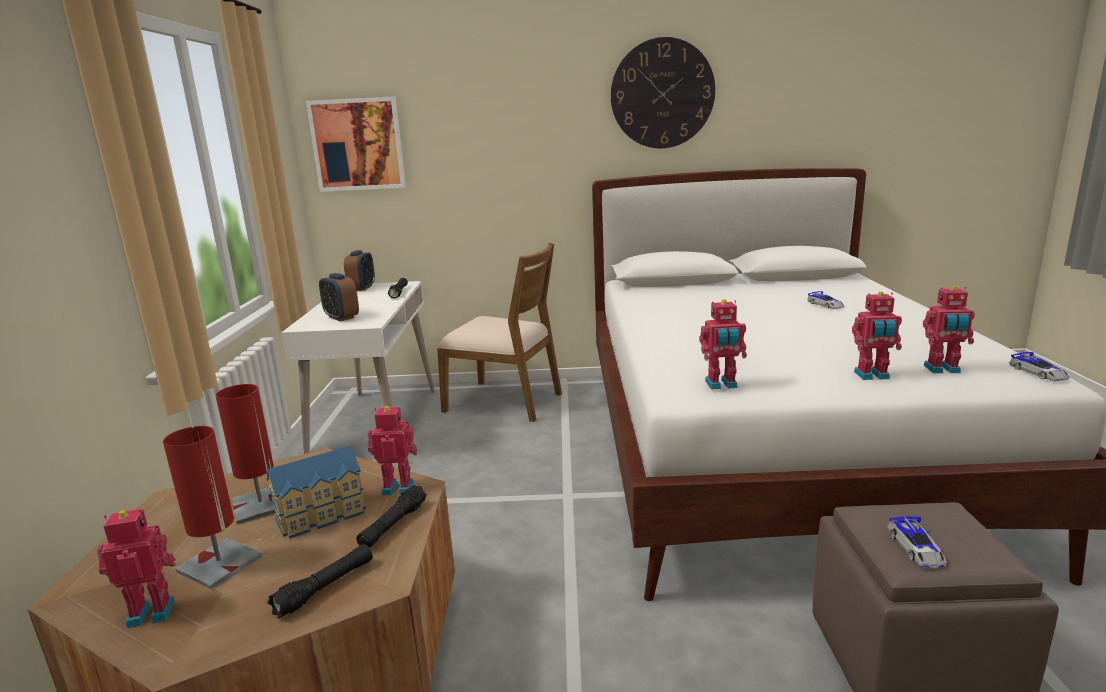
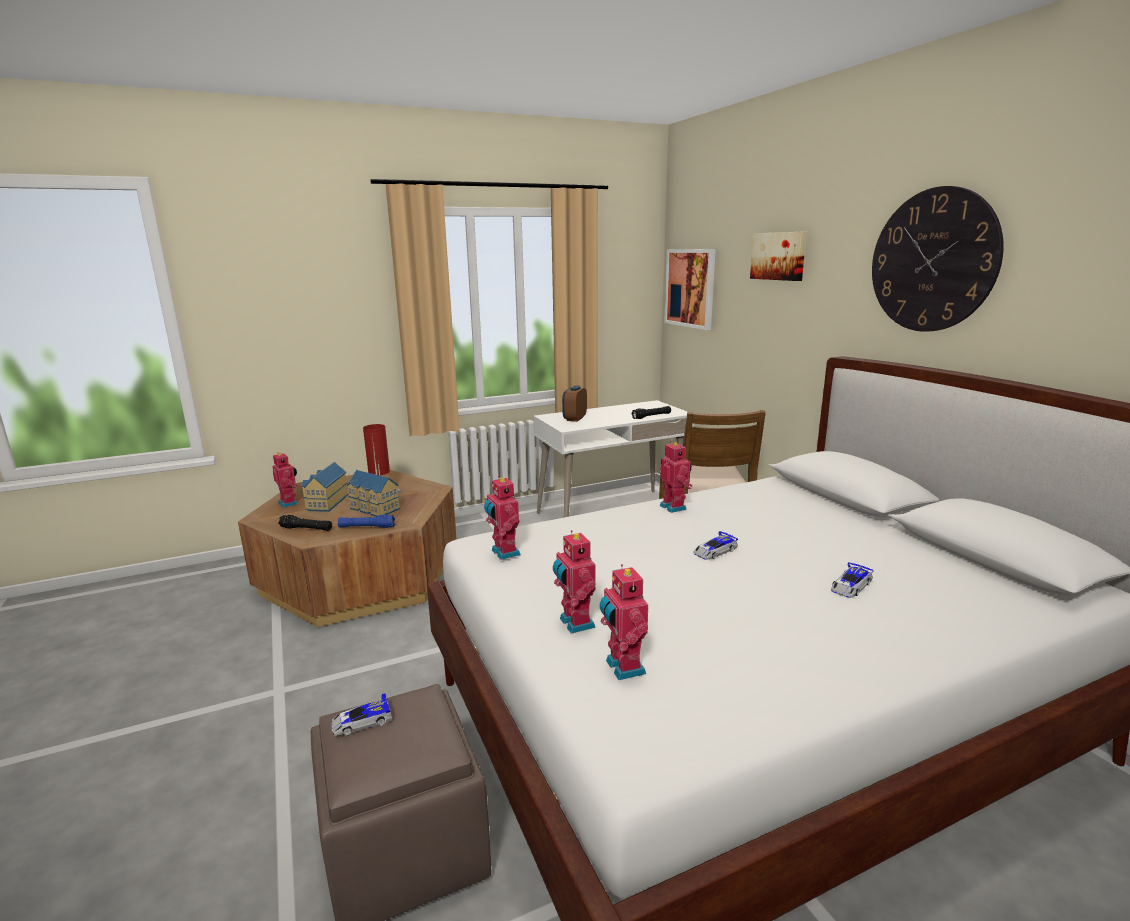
camera: 65 degrees right, 0 degrees up
red table lamp [163,426,262,589] -> toy house [301,462,349,512]
alarm clock [344,250,375,291] -> none
black flashlight [356,485,427,548] -> blue flashlight [338,514,395,528]
toy robot [368,406,417,496] -> toy robot moved to [660,441,692,513]
toy car [1009,352,1070,381] -> toy car moved to [693,531,738,560]
none -> picture [750,232,807,281]

